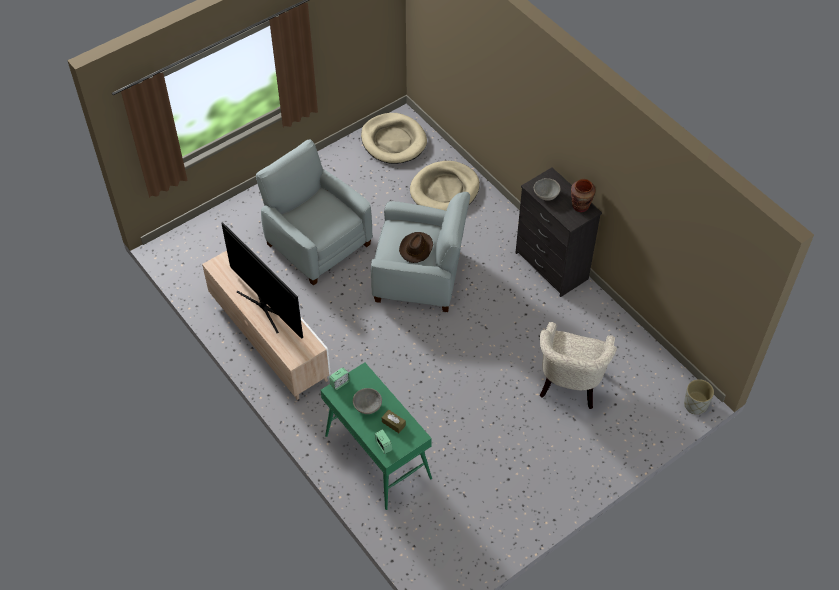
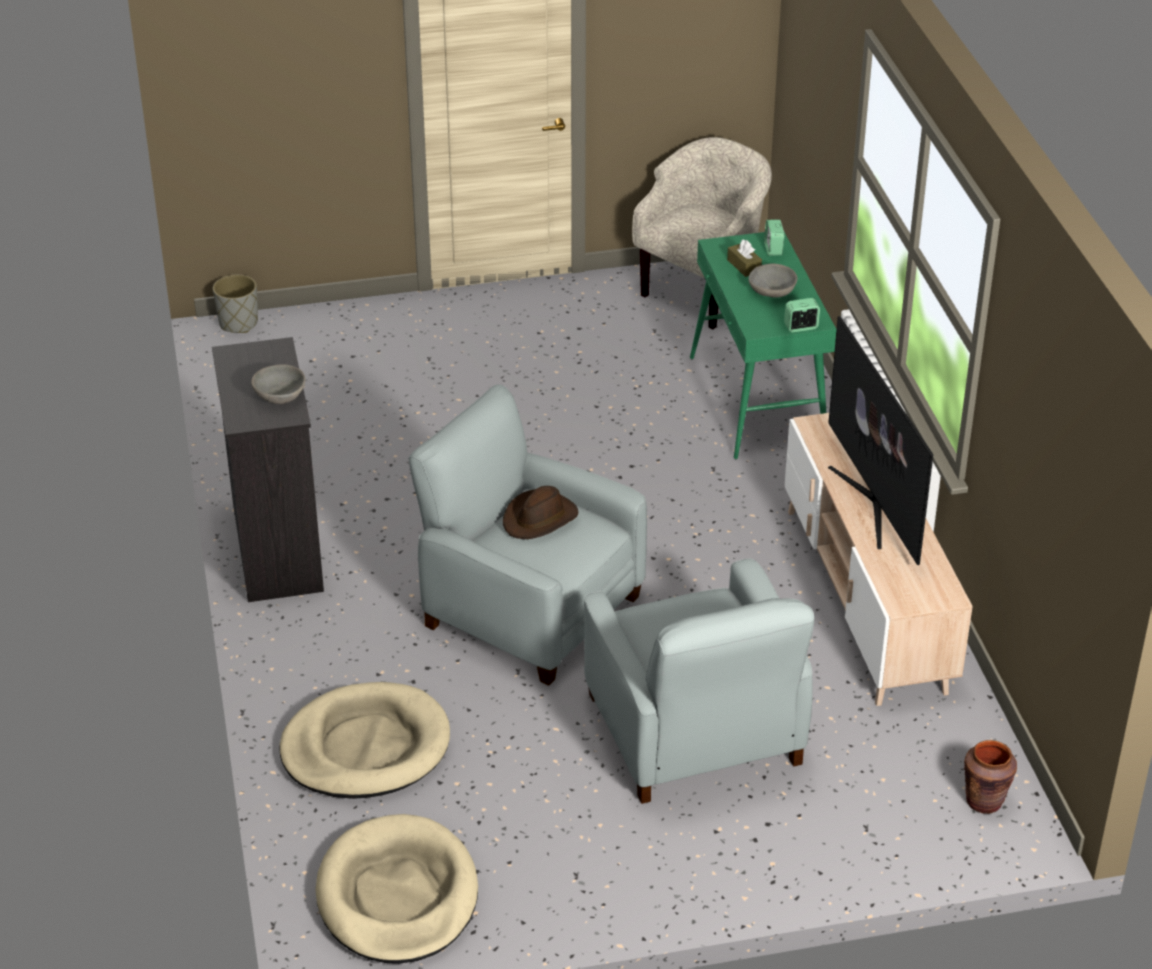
camera: 155 degrees left, 15 degrees down
beige armchair [540,322,617,409] -> beige armchair moved to [632,137,772,329]
brown vase [571,179,596,212] -> brown vase moved to [964,740,1017,814]

